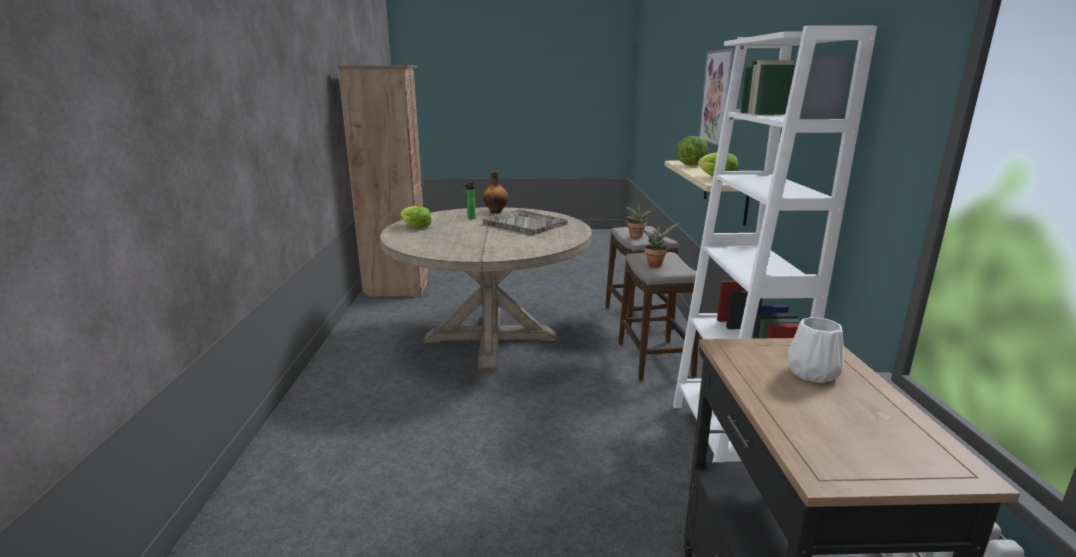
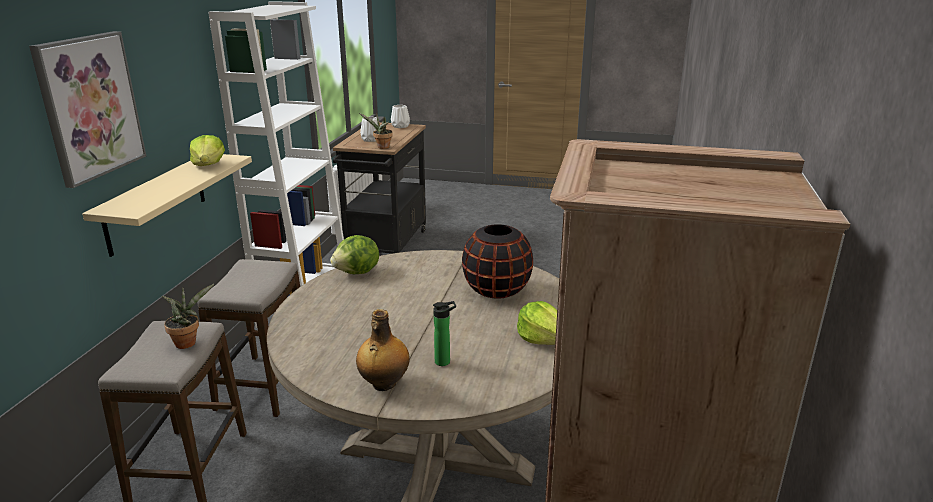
camera: 165 degrees left, 5 degrees up
grey tray [483,209,568,235] -> none
potted plant [642,223,680,267] -> potted plant moved to [359,113,393,149]
lettuce [676,136,708,166] -> lettuce moved to [330,235,379,274]
none -> white vase [391,105,410,128]
none -> black vase [462,224,533,299]

